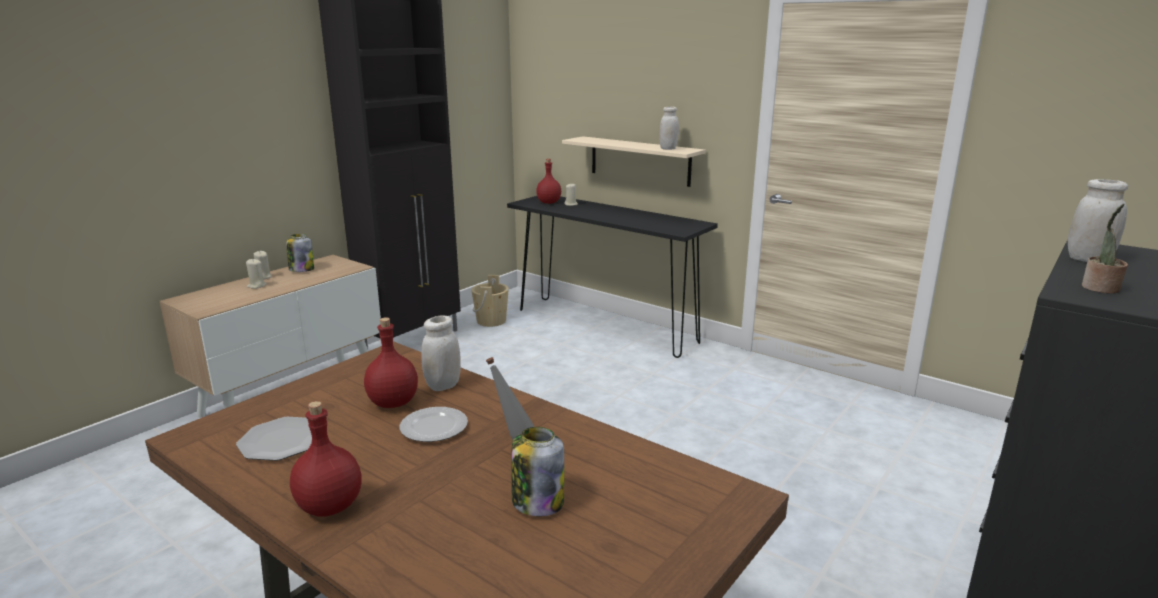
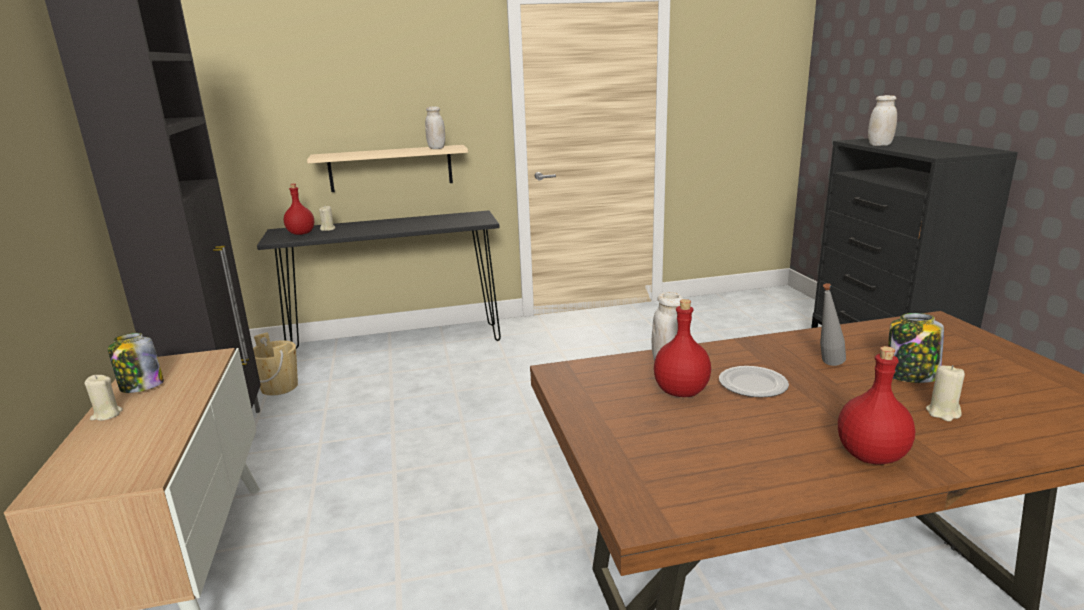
camera: 50 degrees left, 0 degrees up
plate [236,417,312,461] -> none
beige candle [246,259,267,289] -> beige candle moved to [926,365,965,421]
potted plant [1082,203,1128,294] -> none

